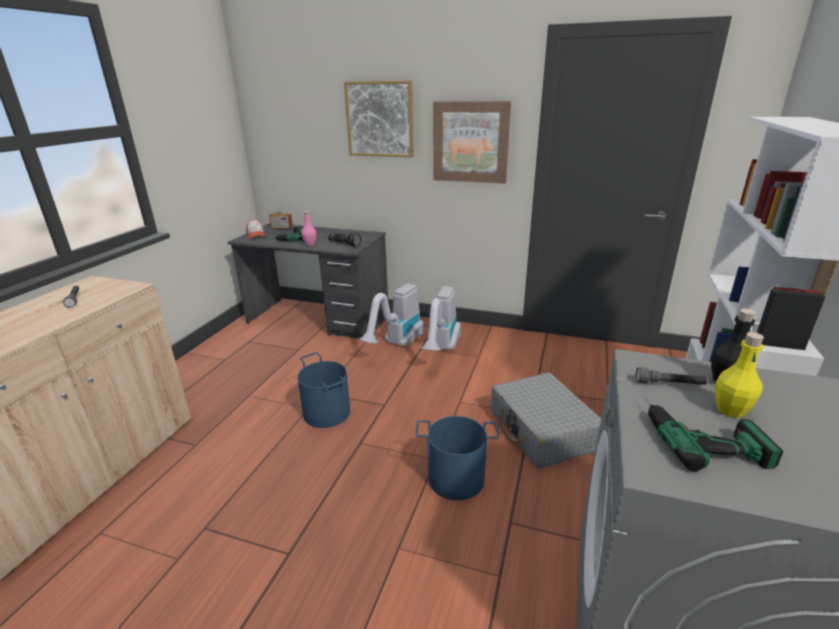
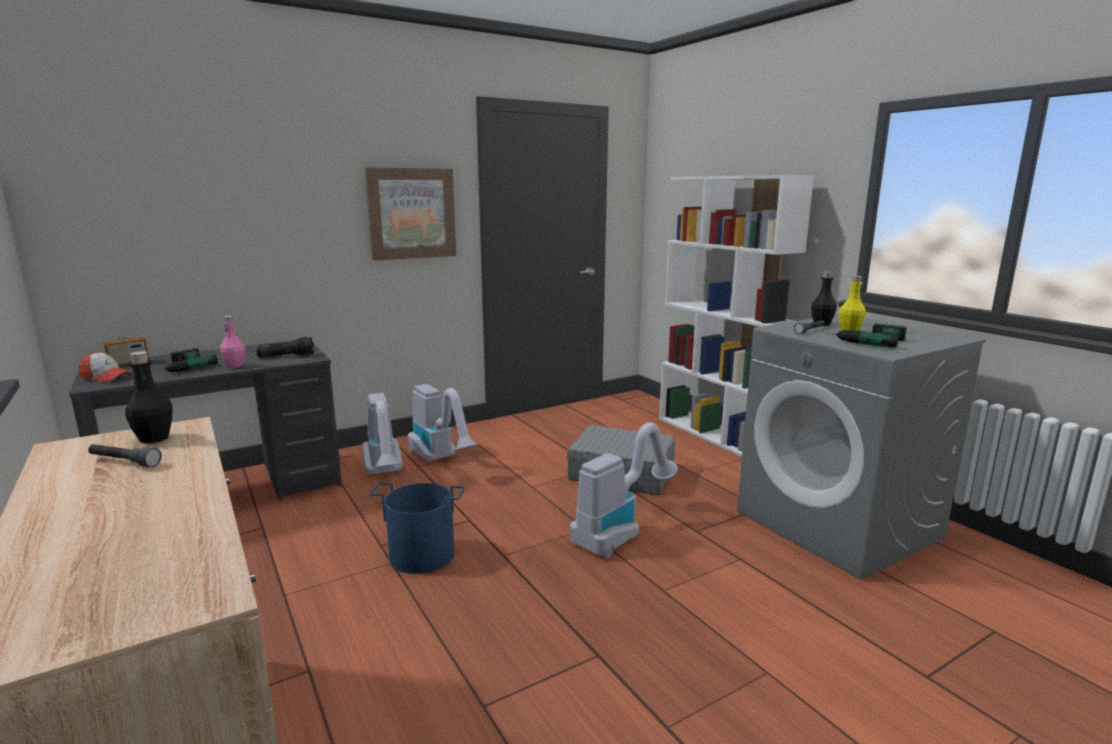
camera: 50 degrees left, 10 degrees down
picture [344,81,414,157] -> none
blue bucket [416,416,499,500] -> vacuum cleaner [570,422,678,558]
none -> black bottle [125,351,173,444]

